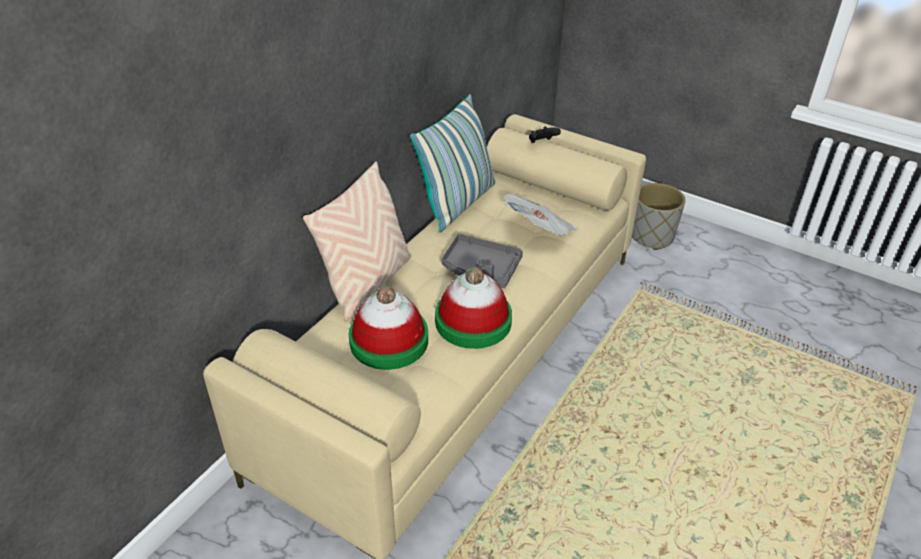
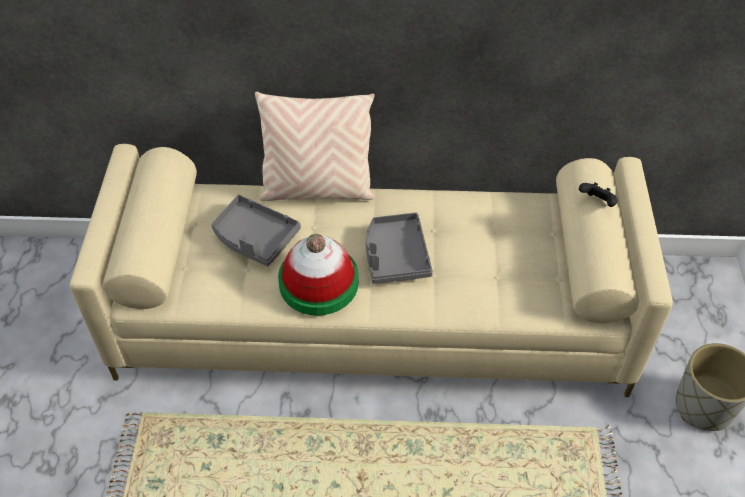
camera: 60 degrees right, 10 degrees up
hat [349,286,428,370] -> grey tray [211,195,301,267]
pillow [410,94,495,233] -> none
newspaper [503,194,579,236] -> none

